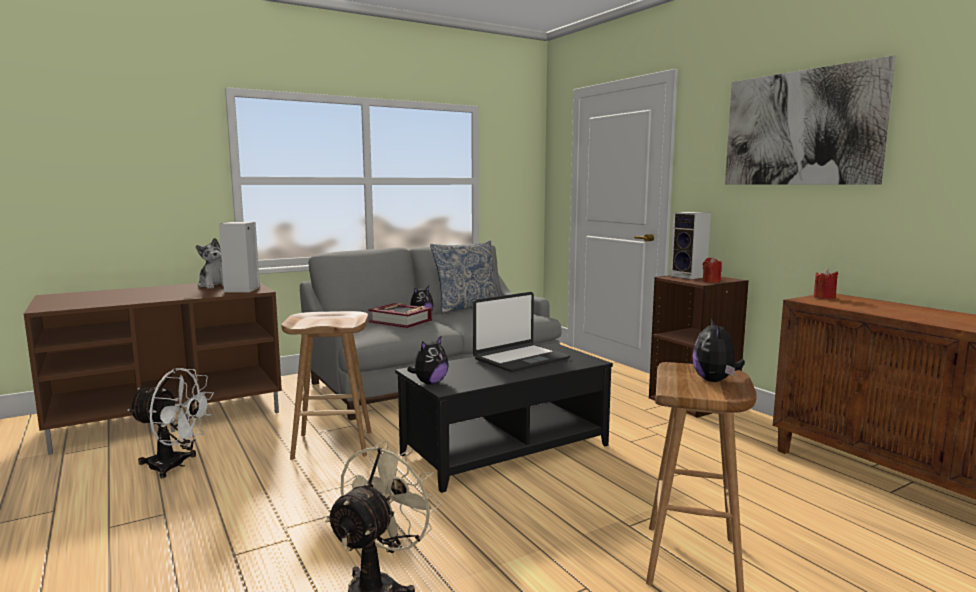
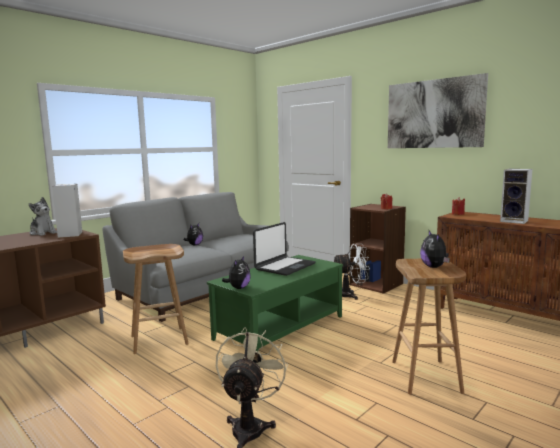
camera: 15 degrees left, 0 degrees up
white fan [128,368,214,478] -> white fan moved to [334,244,370,300]
book [368,303,432,328] -> none
black coffee table [395,343,613,493] -> green coffee table [207,255,343,352]
pillow [430,240,500,313] -> none
speaker [670,212,711,279] -> speaker moved to [500,169,533,224]

